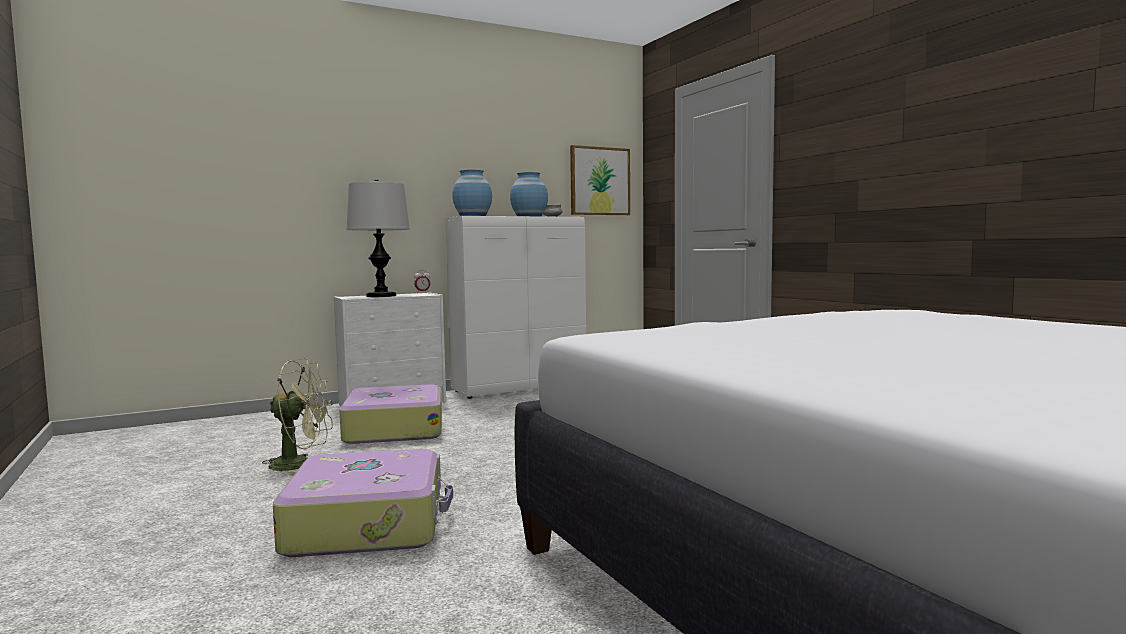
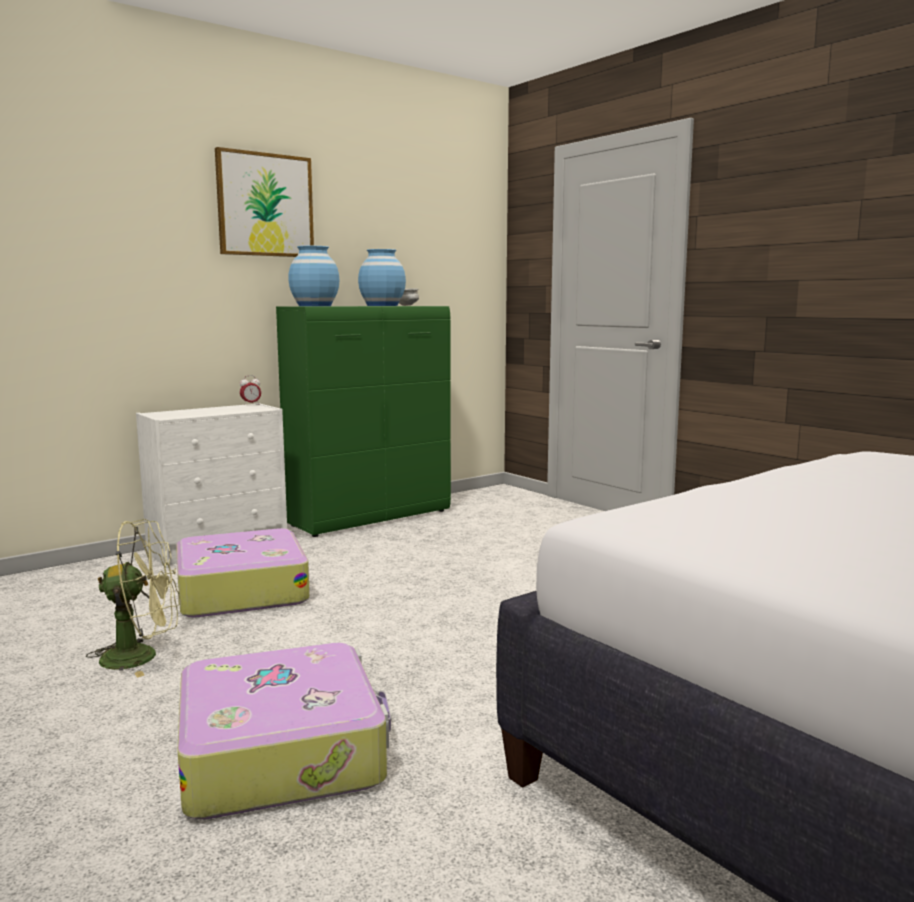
camera: 10 degrees left, 5 degrees up
table lamp [347,179,410,297] -> none
white cabinet [446,216,586,399] -> green cabinet [276,306,451,537]
picture [570,145,630,215] -> picture moved to [215,147,314,257]

